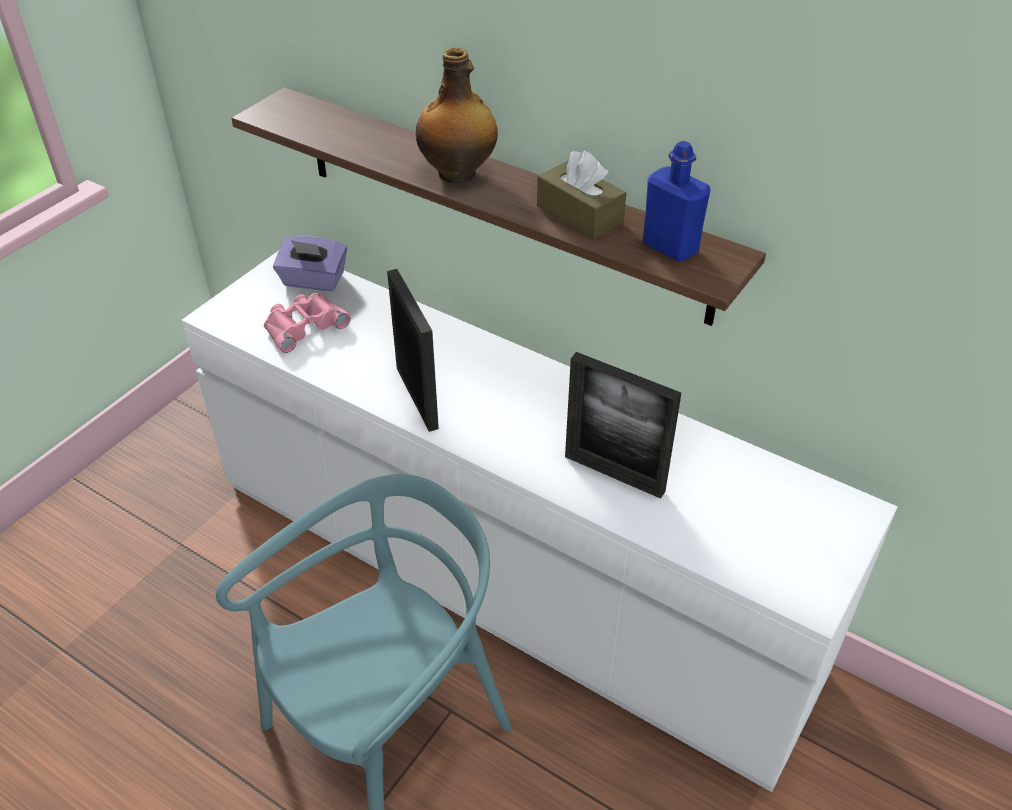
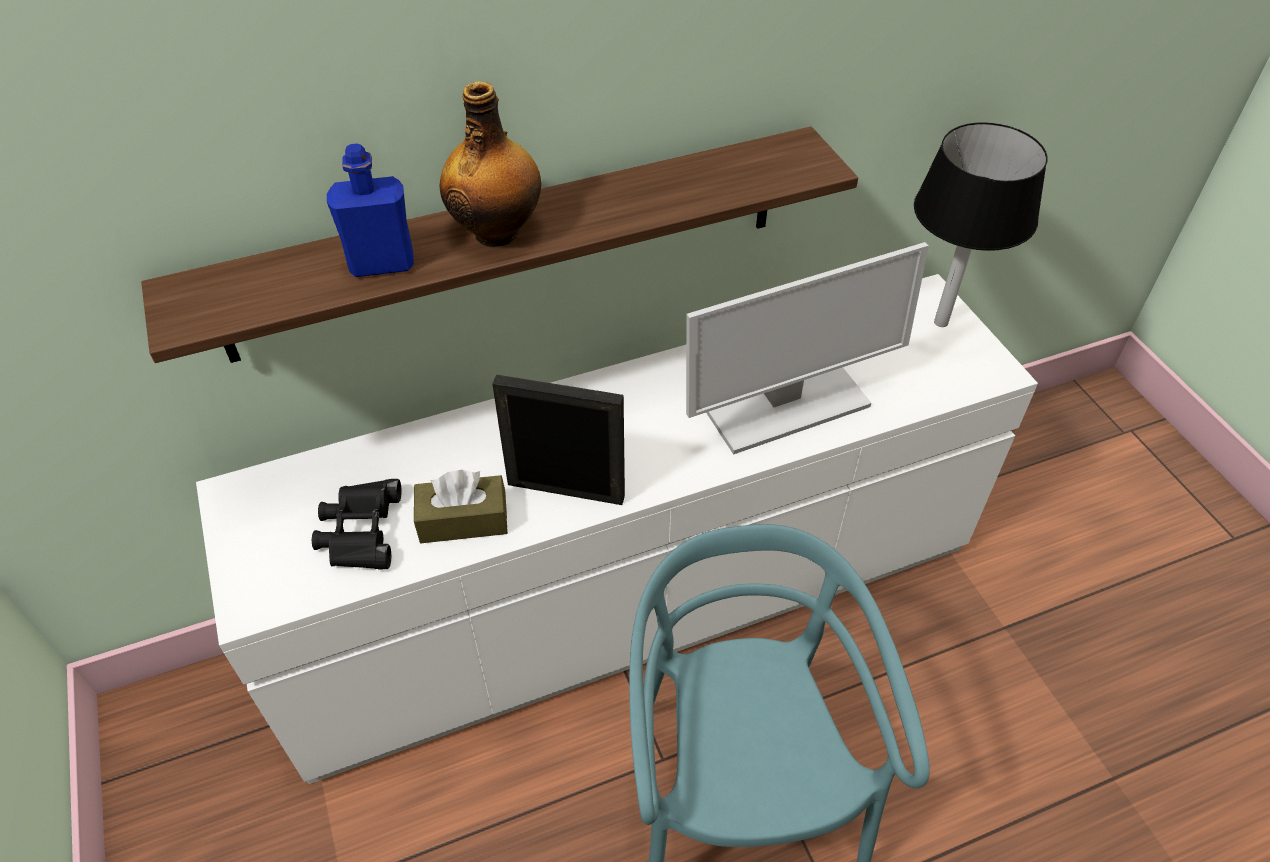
camera: 55 degrees left, 5 degrees up
pink binoculars [264,293,351,353] -> black binoculars [312,479,402,569]
purple tissue box [273,236,347,291] -> none
brown tissue box [537,151,626,239] -> brown tissue box moved to [414,470,508,543]
picture frame [565,352,681,499] -> monitor [686,242,929,455]
blue bottle [642,141,711,262] -> blue bottle moved to [327,144,414,277]
none -> black table lamp [914,122,1048,327]

